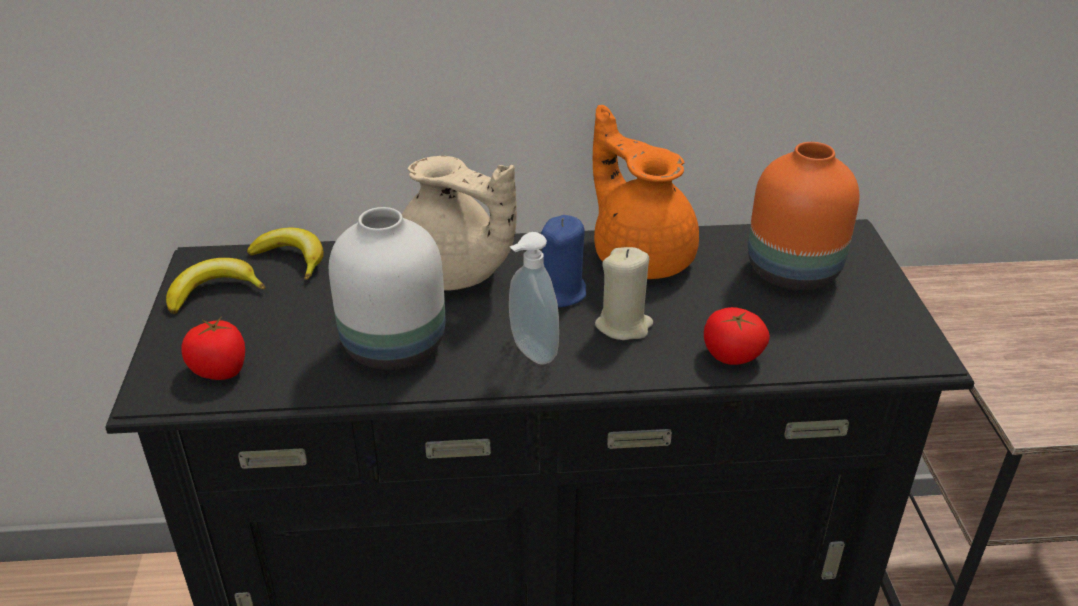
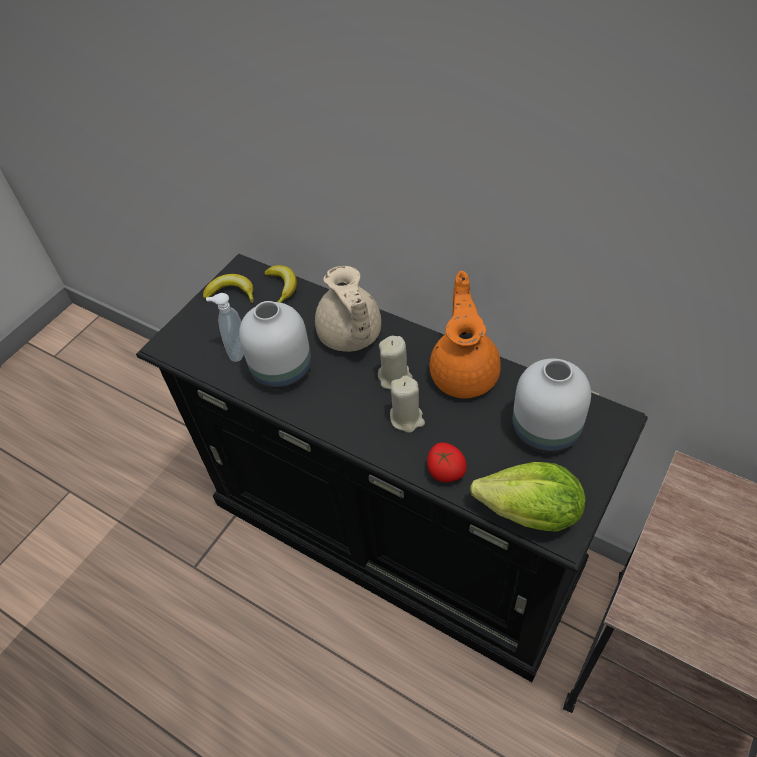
camera: 40 degrees right, 15 degrees up
tomato [181,316,245,380] -> none
soap dispenser [509,232,559,365] -> soap dispenser moved to [206,293,244,362]
blue candle [541,215,586,307] -> beige candle [378,336,413,389]
orange vase [748,142,859,291] -> white vase [513,359,591,453]
none -> lettuce [470,462,586,532]

